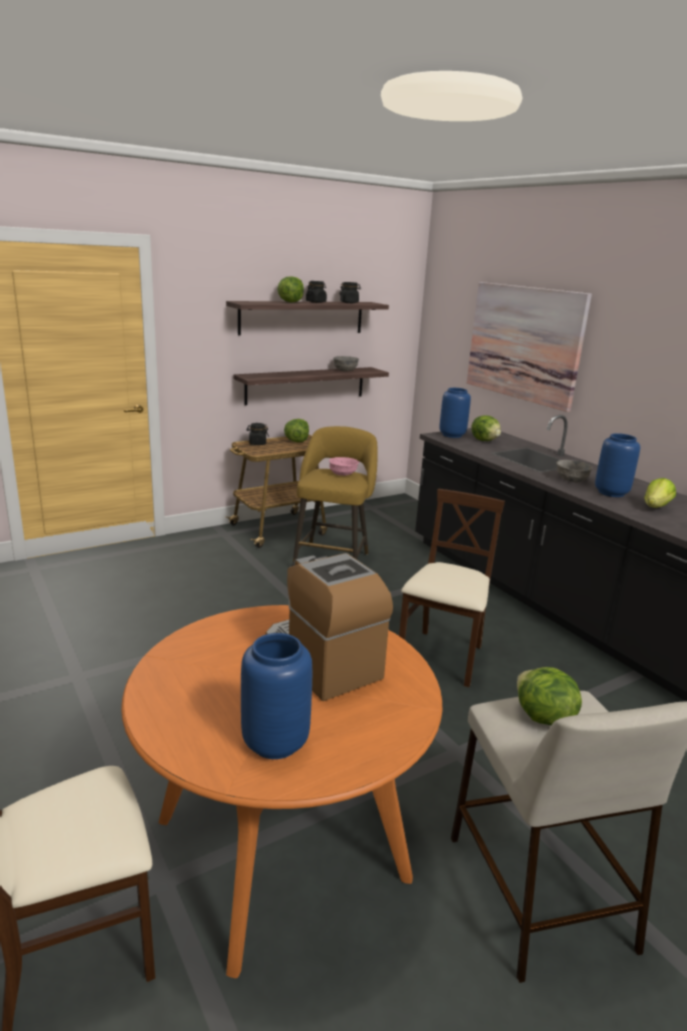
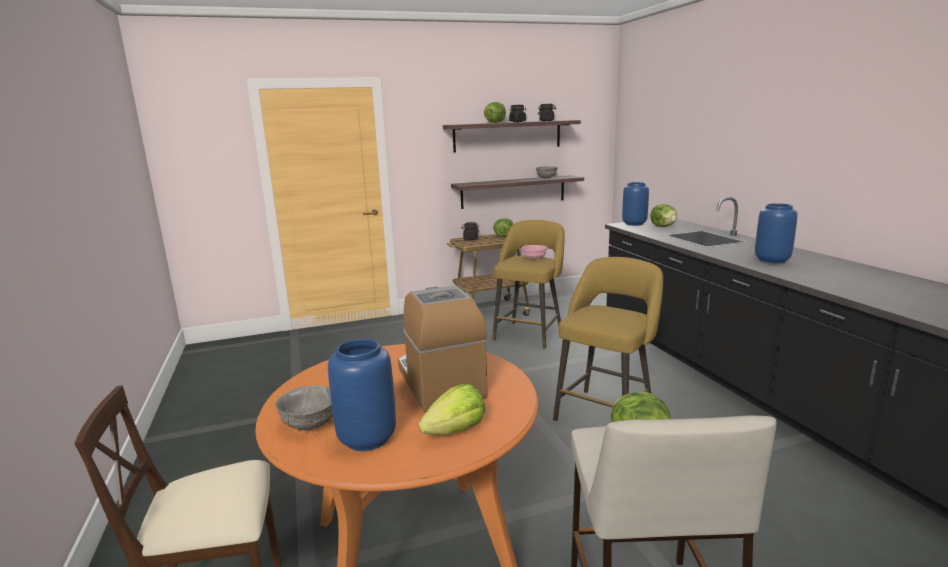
camera: 15 degrees right, 5 degrees down
beige chair [399,489,505,687] -> yellow stool [553,257,663,421]
picture [467,282,592,412] -> none
grey bowl [556,460,592,482] -> grey bowl moved to [275,385,333,430]
lettuce [644,478,676,508] -> lettuce moved to [419,384,486,435]

